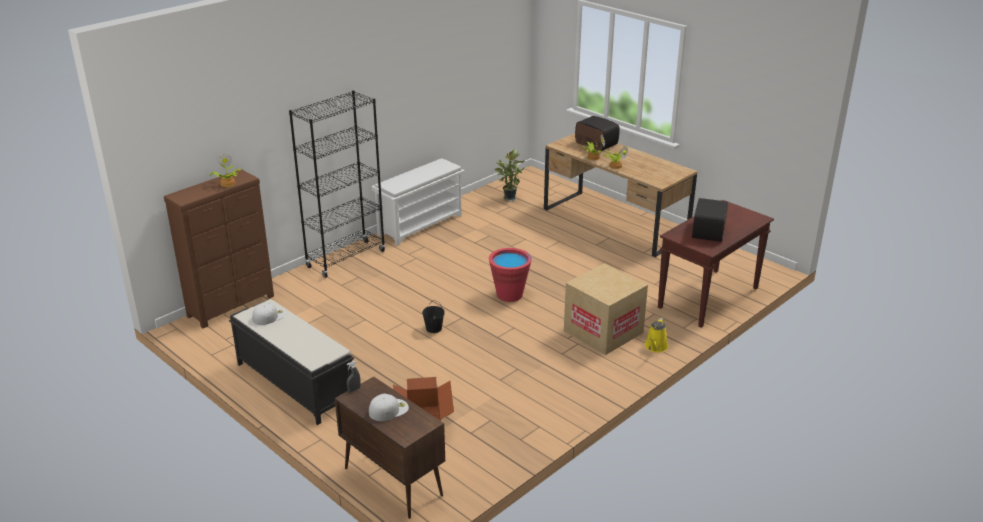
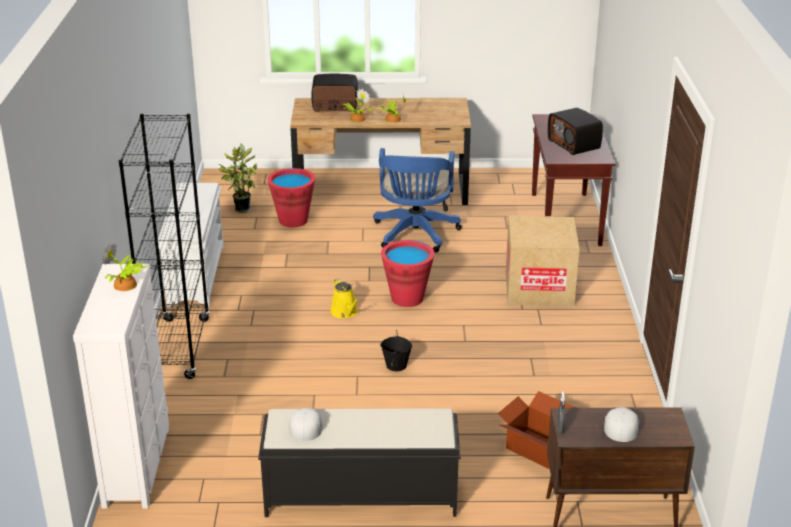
camera: 45 degrees left, 0 degrees up
brown dresser [164,169,274,328] -> white dresser [73,264,169,509]
yellow watering can [645,318,669,353] -> yellow watering can moved to [330,278,359,319]
none -> red bucket [268,168,315,227]
none -> blue office chair [373,148,462,253]

